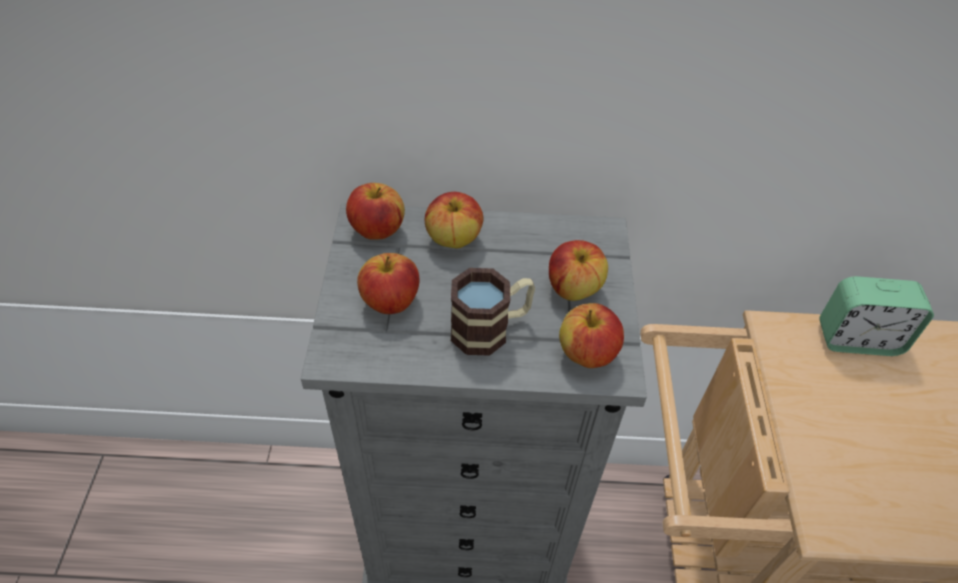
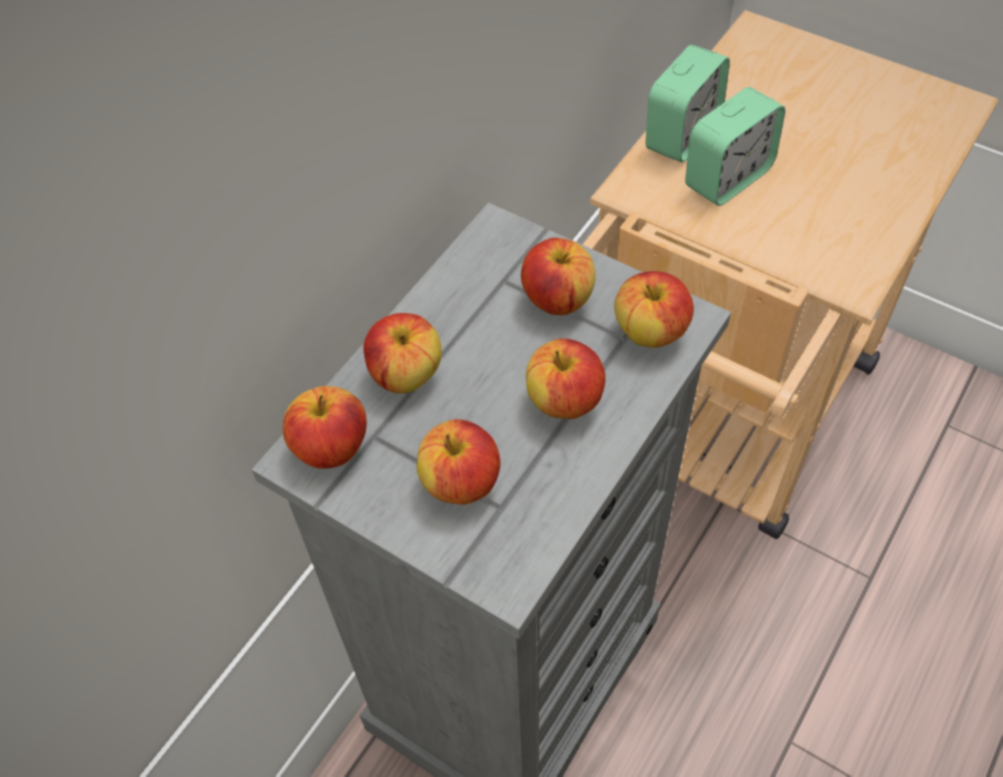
camera: 55 degrees left, 5 degrees up
mug [451,268,535,356] -> apple [526,338,606,419]
none -> alarm clock [685,87,785,206]

